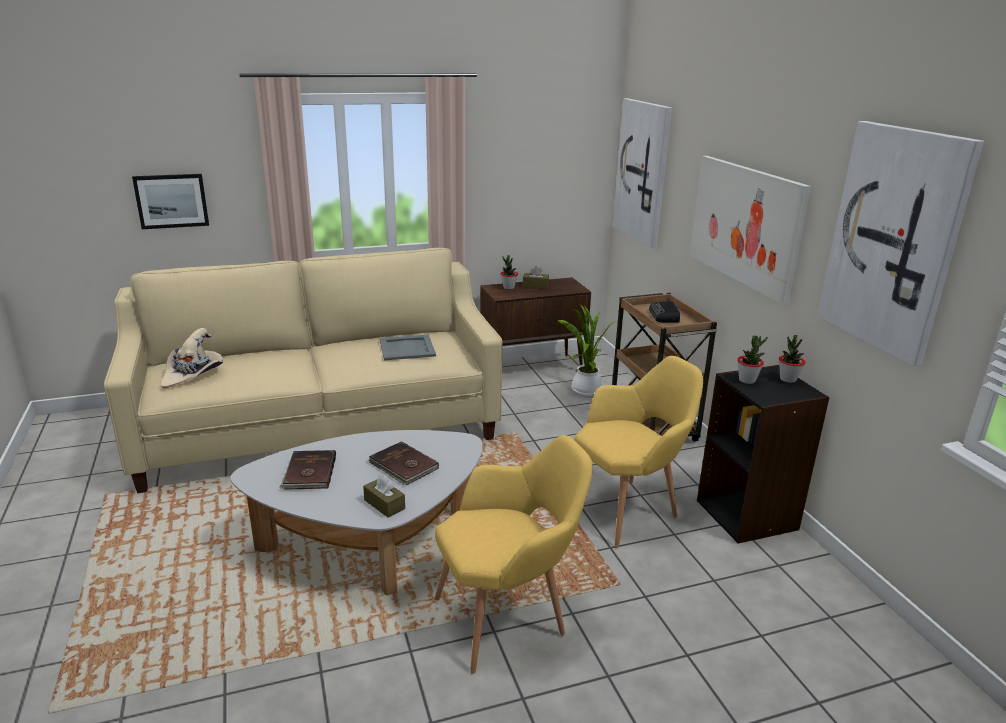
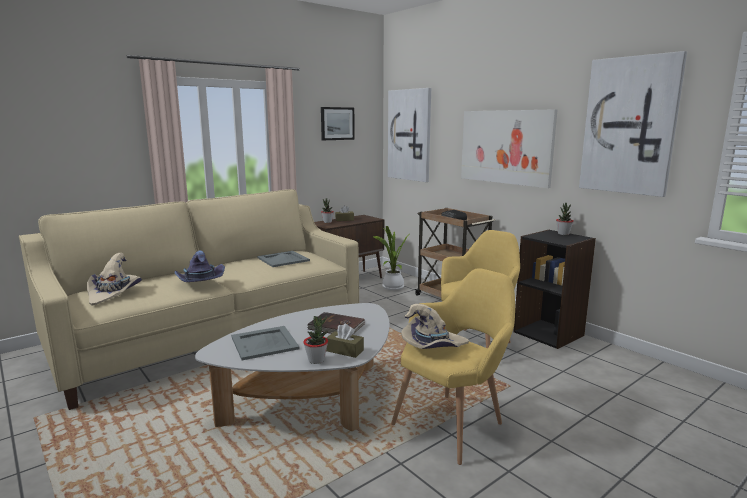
camera: 20 degrees left, 10 degrees down
picture [132,174,209,229] -> picture moved to [321,107,355,140]
brown book [280,450,336,490] -> grey tray [231,326,300,360]
potted plant [737,335,768,384] -> potted plant moved to [303,315,328,364]
none -> purple hat [174,250,225,282]
none -> beige hat [401,304,469,349]

